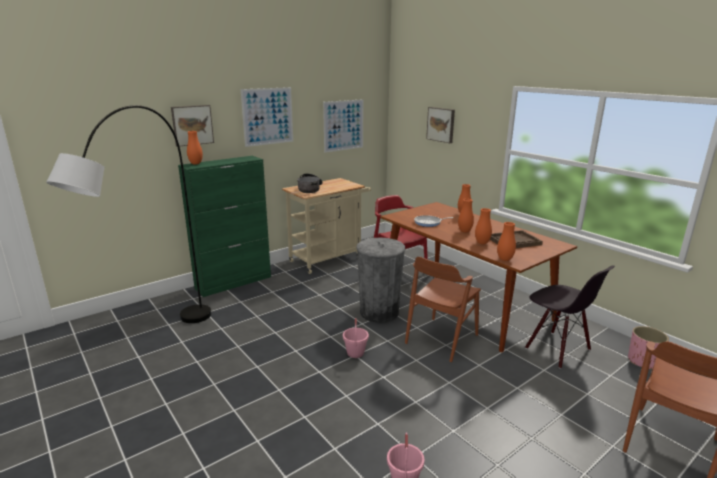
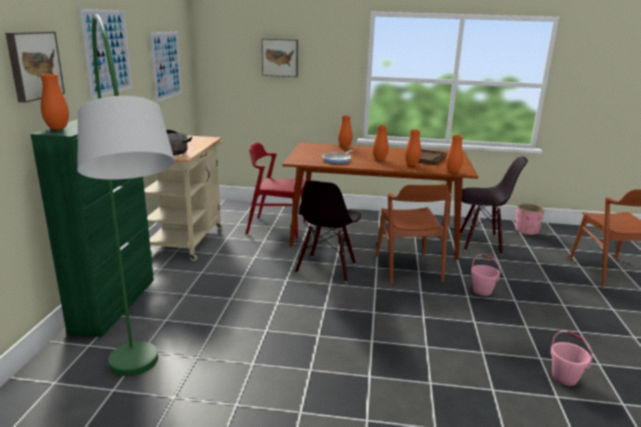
camera: 45 degrees left, 0 degrees up
grey floor lamp [47,105,211,323] -> green floor lamp [77,14,175,376]
pink bucket [343,318,369,358] -> pink bucket moved to [471,254,500,296]
grey trash can [356,238,405,323] -> black chair [295,180,361,283]

